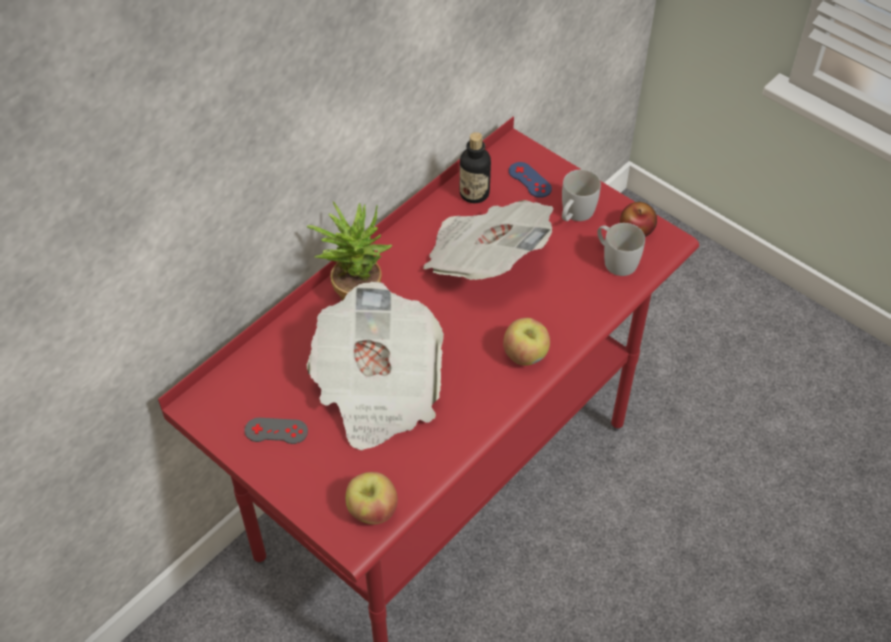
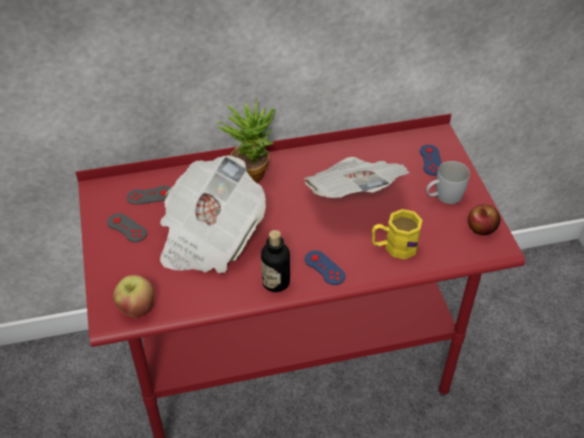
camera: 35 degrees right, 5 degrees down
bottle [460,132,491,203] -> bottle moved to [261,230,290,292]
apple [503,318,550,365] -> blue game controller [305,250,345,285]
white mug [597,223,645,276] -> none
none -> grey game controller [126,186,171,205]
none -> yellow mug [372,209,422,259]

